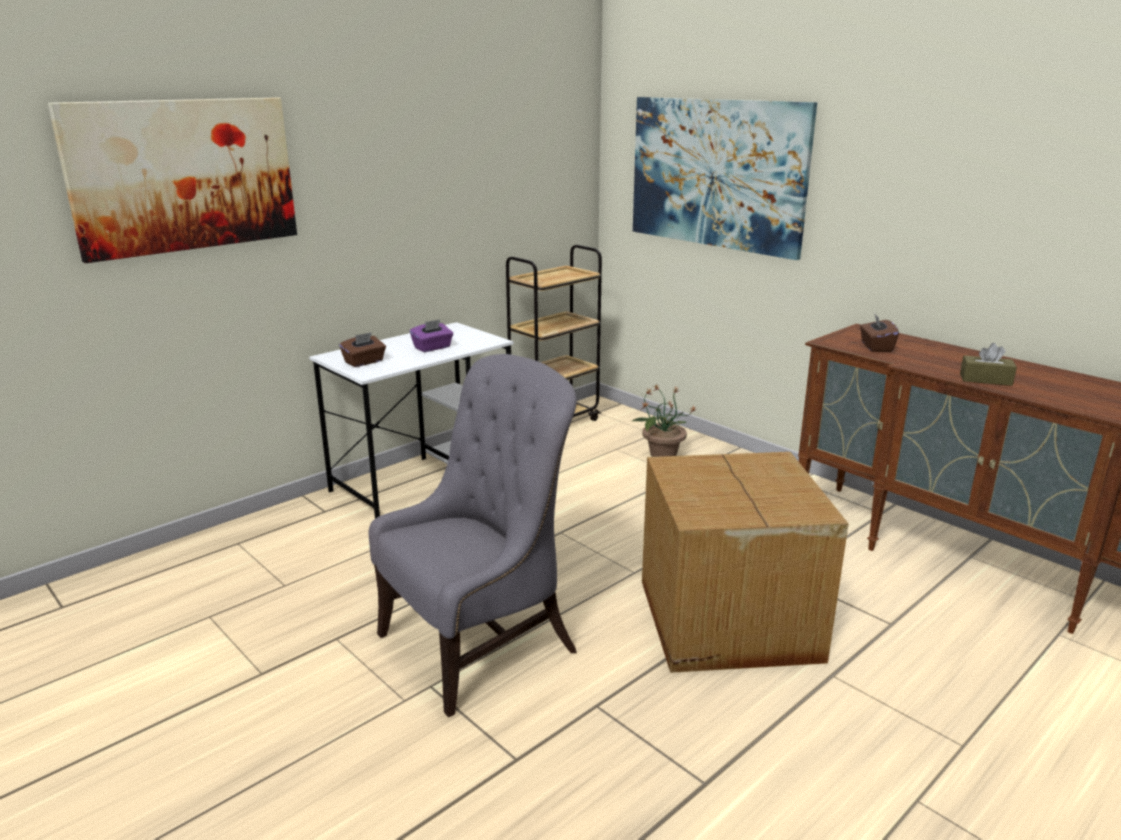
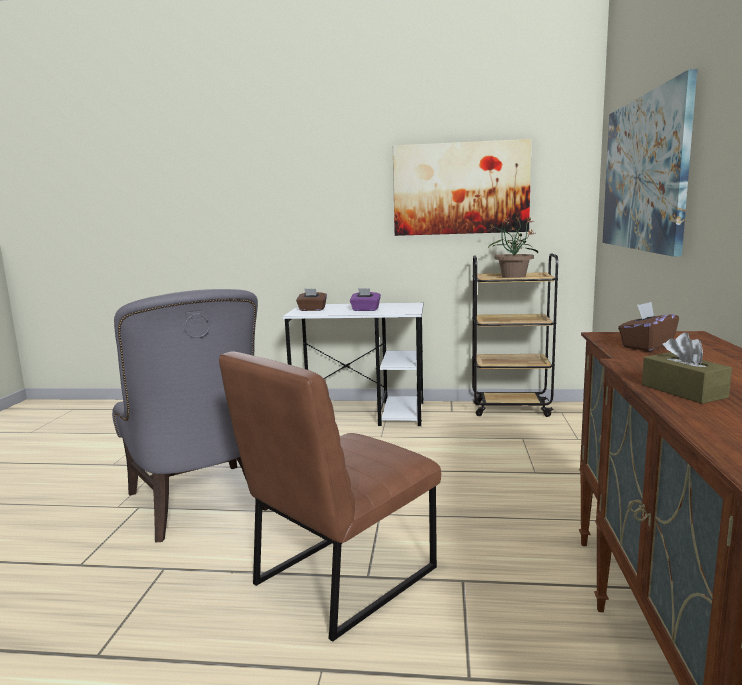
camera: 50 degrees right, 10 degrees down
picture [48,98,297,263] -> picture moved to [393,139,532,236]
grey chair [369,354,577,717] -> grey chair turned 45 degrees clockwise [112,289,268,543]
potted plant [632,385,697,457] -> potted plant moved to [488,216,538,278]
cardboard box [642,452,849,673] -> brown chair [219,351,441,642]

